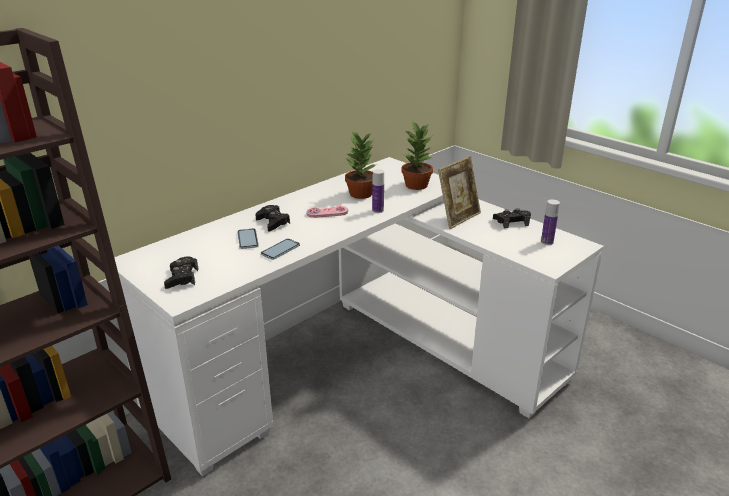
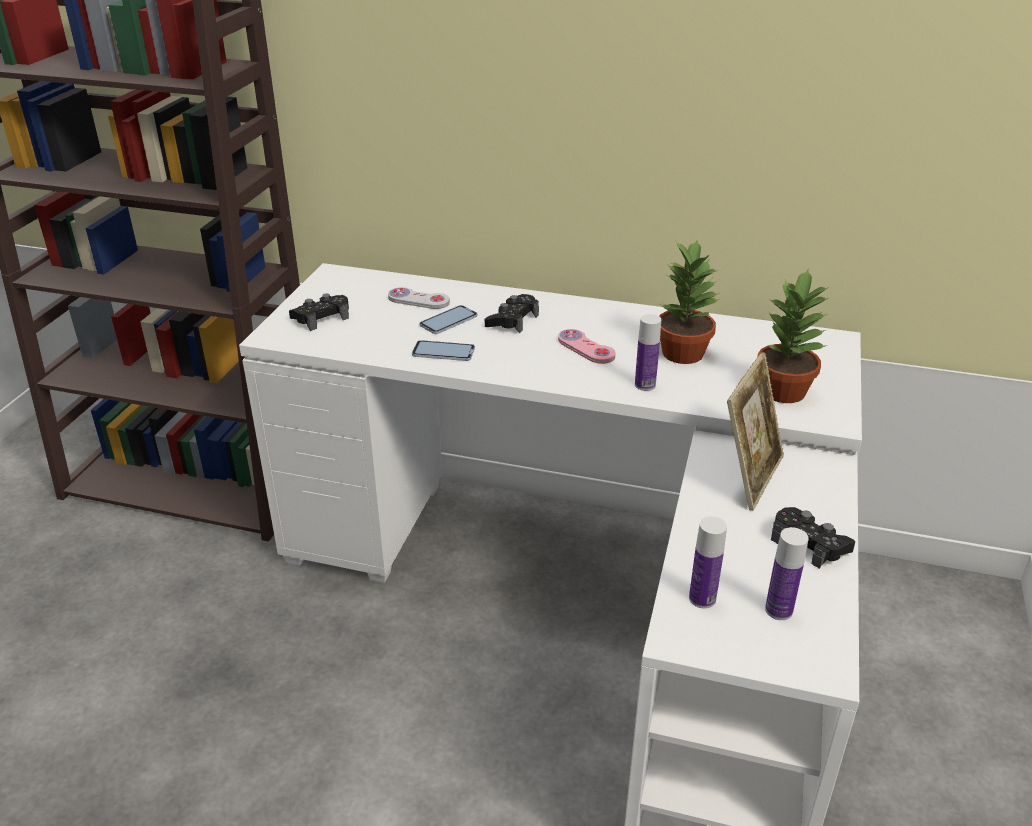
camera: 60 degrees right, 5 degrees up
picture frame [438,156,481,229] -> picture frame turned 75 degrees counterclockwise [727,352,784,511]
none -> white game controller [388,287,450,309]
none -> bottle [689,516,727,609]

